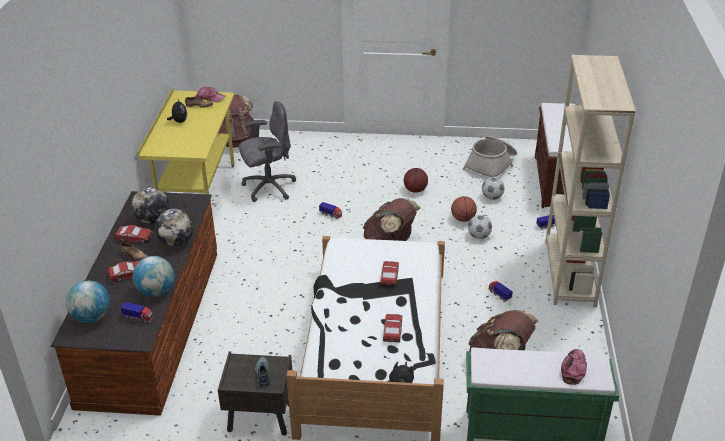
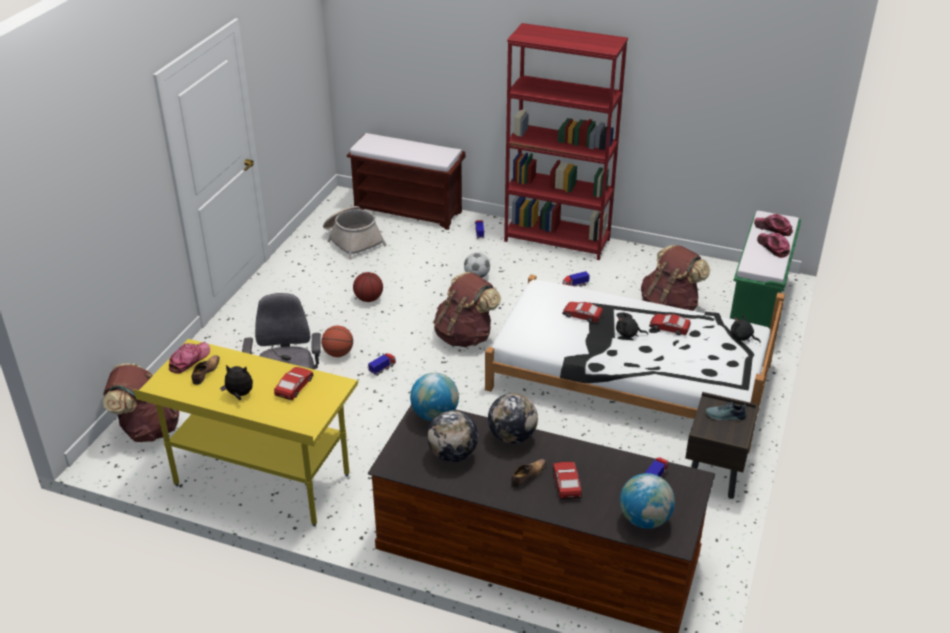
camera: 75 degrees left, 0 degrees up
toy car [115,225,153,244] -> toy car moved to [274,367,313,400]
globe [133,256,174,297] -> globe moved to [410,373,459,421]
basketball [451,196,477,222] -> basketball moved to [322,326,353,357]
football [482,177,505,200] -> none
beige bookcase [545,55,636,307] -> red bookcase [504,23,628,260]
none -> black plush toy [616,312,648,338]
none -> cap [757,233,790,258]

